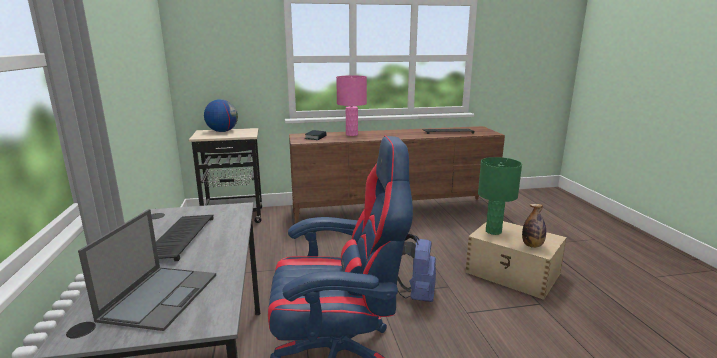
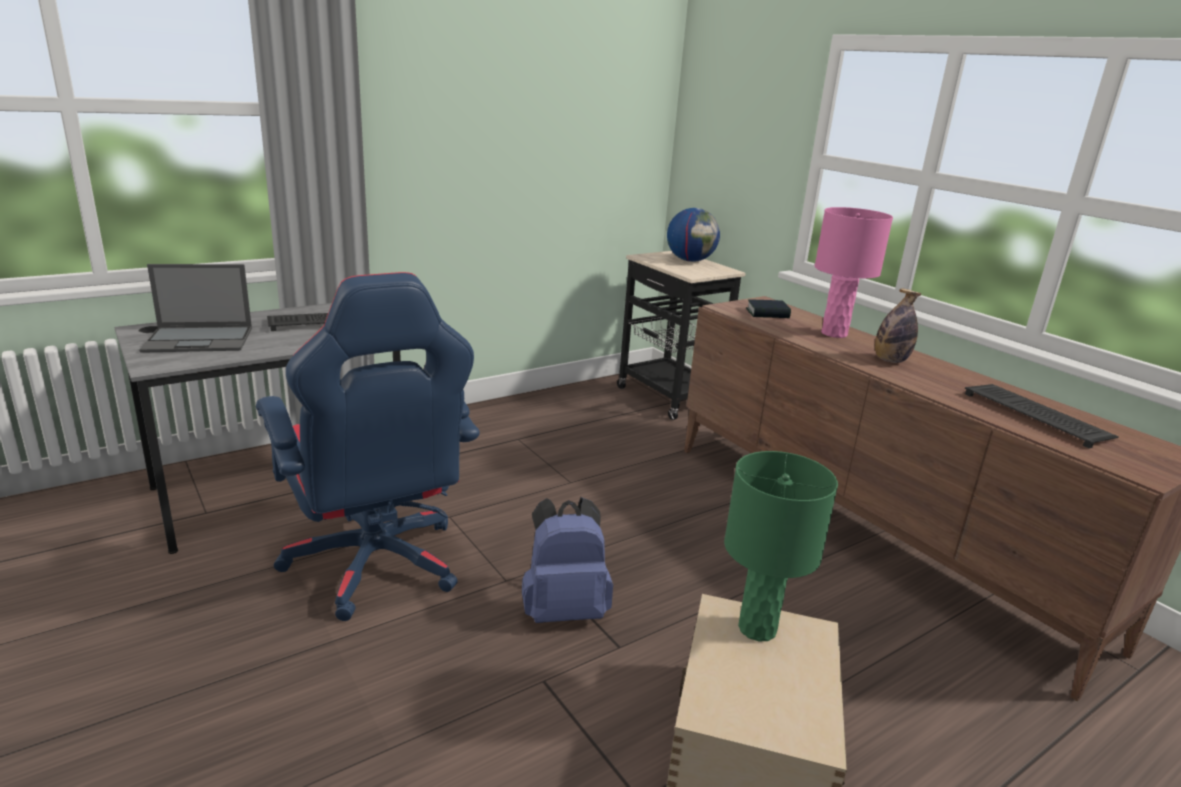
camera: 65 degrees right, 5 degrees up
bottle [522,204,546,248] -> bottle moved to [875,288,921,363]

